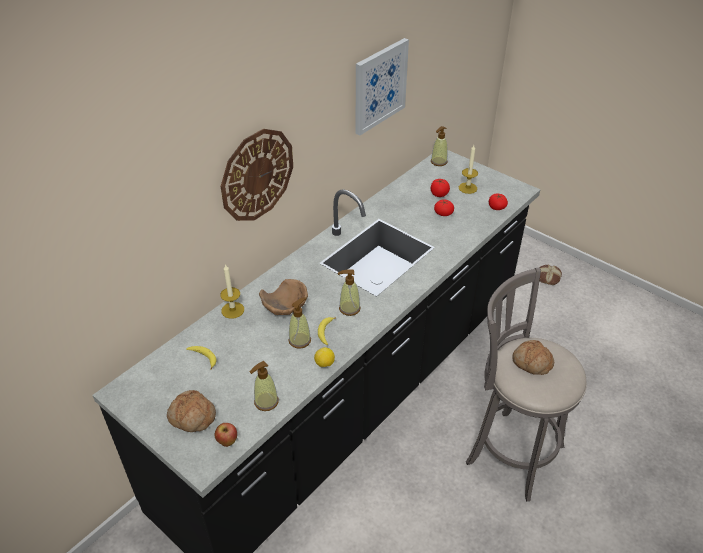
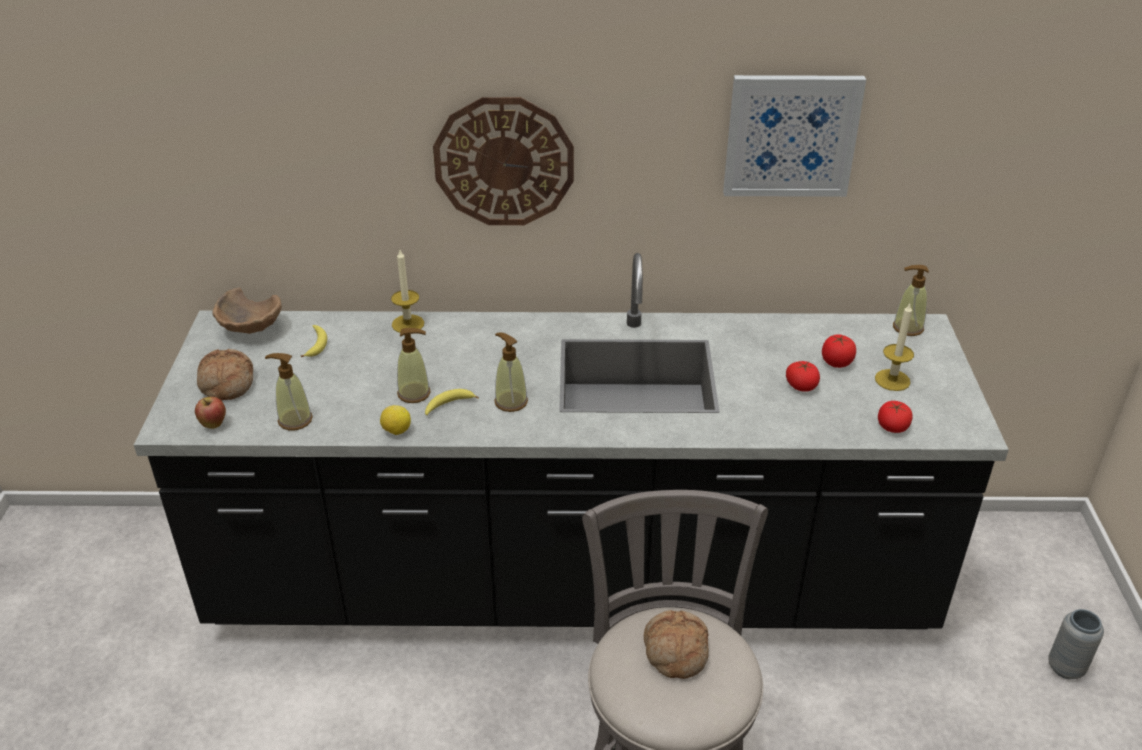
camera: 50 degrees right, 5 degrees down
brown bowl [259,279,308,315] -> brown bowl moved to [212,288,282,334]
bread [539,265,562,285] -> grey vase [1048,609,1104,679]

